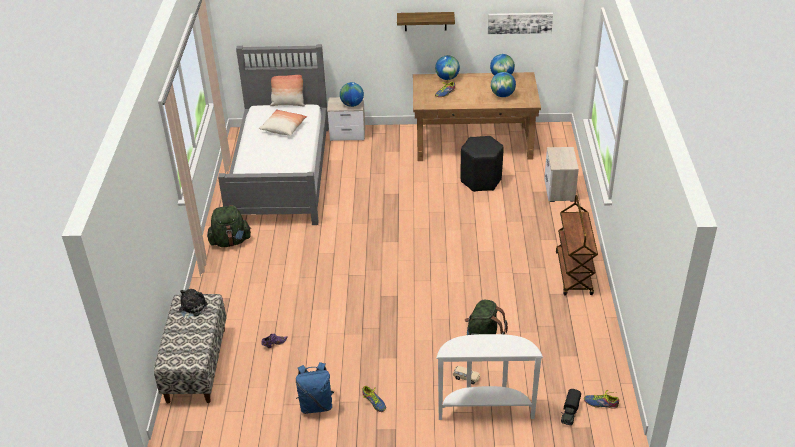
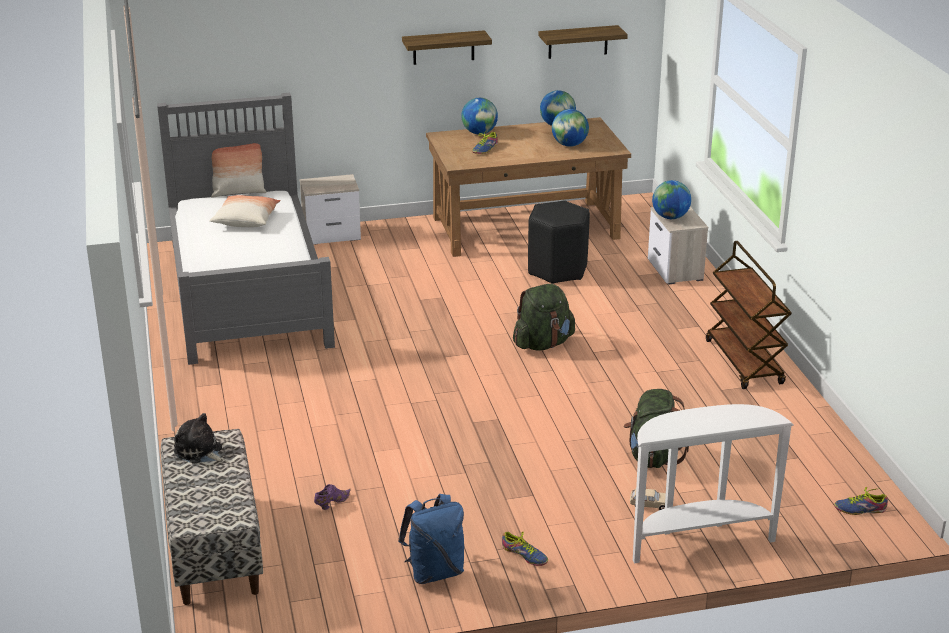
camera: 15 degrees left, 10 degrees down
plush toy [179,289,207,322] -> plush toy turned 60 degrees counterclockwise [173,413,225,464]
green backpack [207,205,251,247] -> green backpack moved to [513,284,575,351]
globe [340,82,364,107] -> globe moved to [652,180,691,219]
picture [488,13,553,34] -> shelf [539,25,628,59]
toy truck [561,389,581,425] -> none

